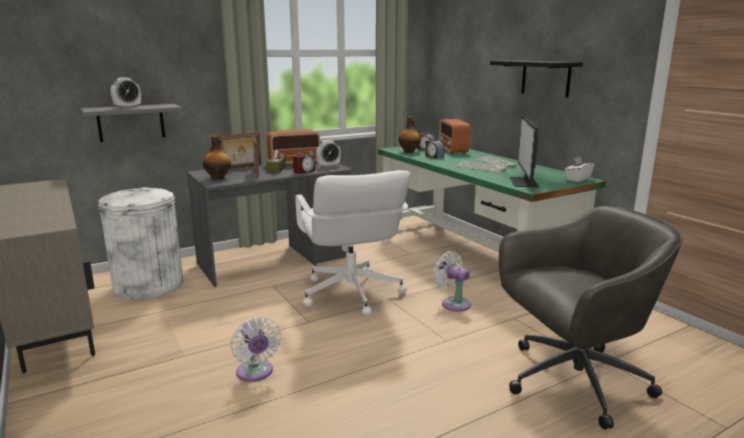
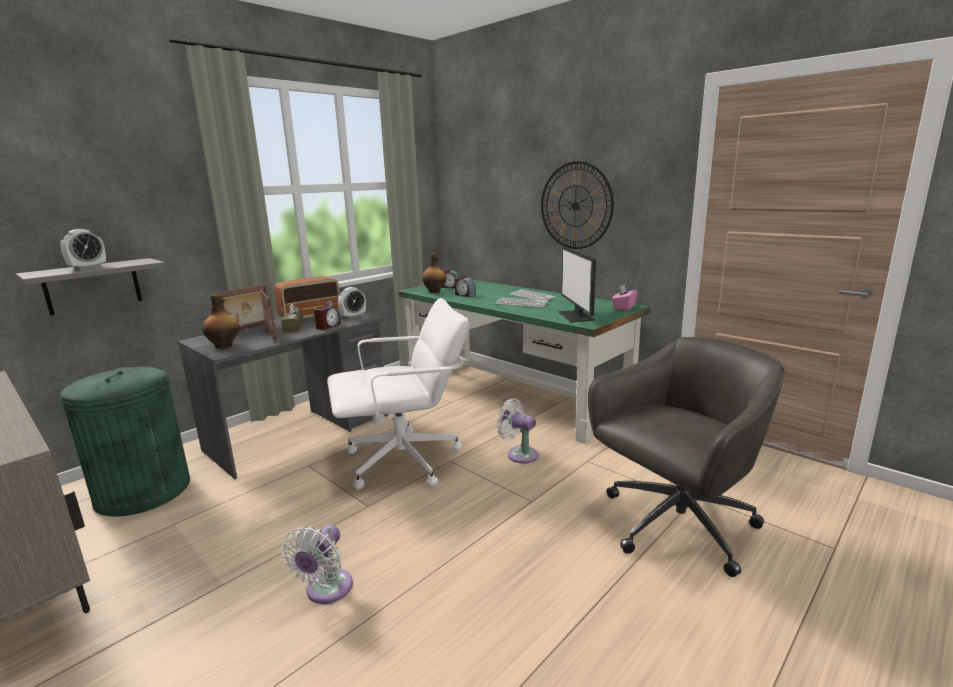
camera: 15 degrees left, 0 degrees up
white trash can [98,187,183,300] -> green trash can [60,367,190,517]
white fan [230,317,282,382] -> white fan turned 60 degrees clockwise [282,524,353,604]
white office chair [295,170,410,316] -> white office chair turned 75 degrees counterclockwise [327,298,470,490]
radio [439,119,470,154] -> none
black shelf [490,60,583,98] -> wall clock [541,161,614,249]
white tissue box [565,157,594,182] -> pink tissue box [612,284,637,311]

